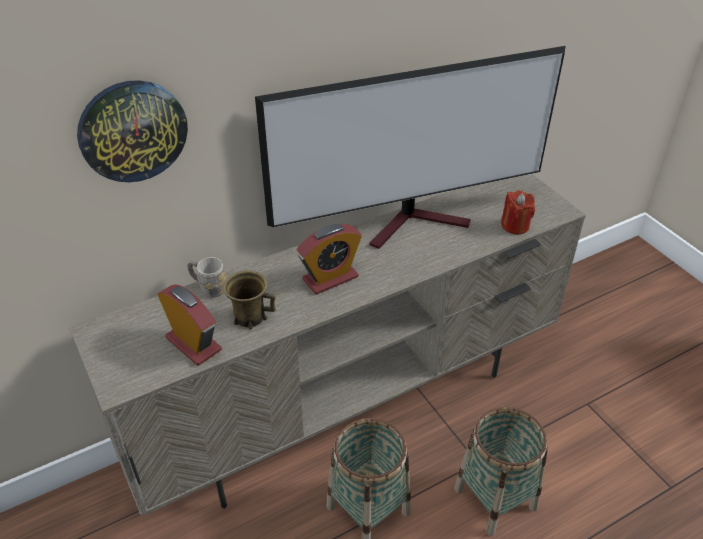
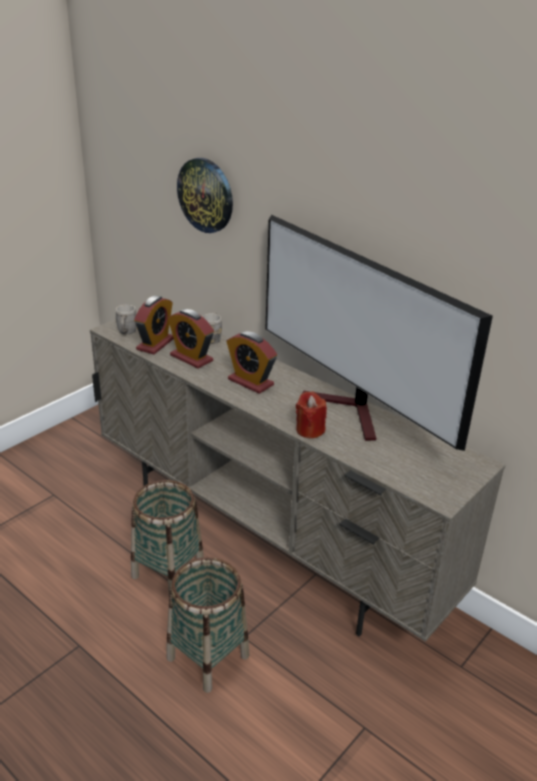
camera: 70 degrees right, 10 degrees down
brown mug [223,271,276,329] -> alarm clock [168,309,214,369]
red candle [501,190,535,234] -> red candle moved to [296,392,327,438]
none -> grey mug [116,304,136,334]

